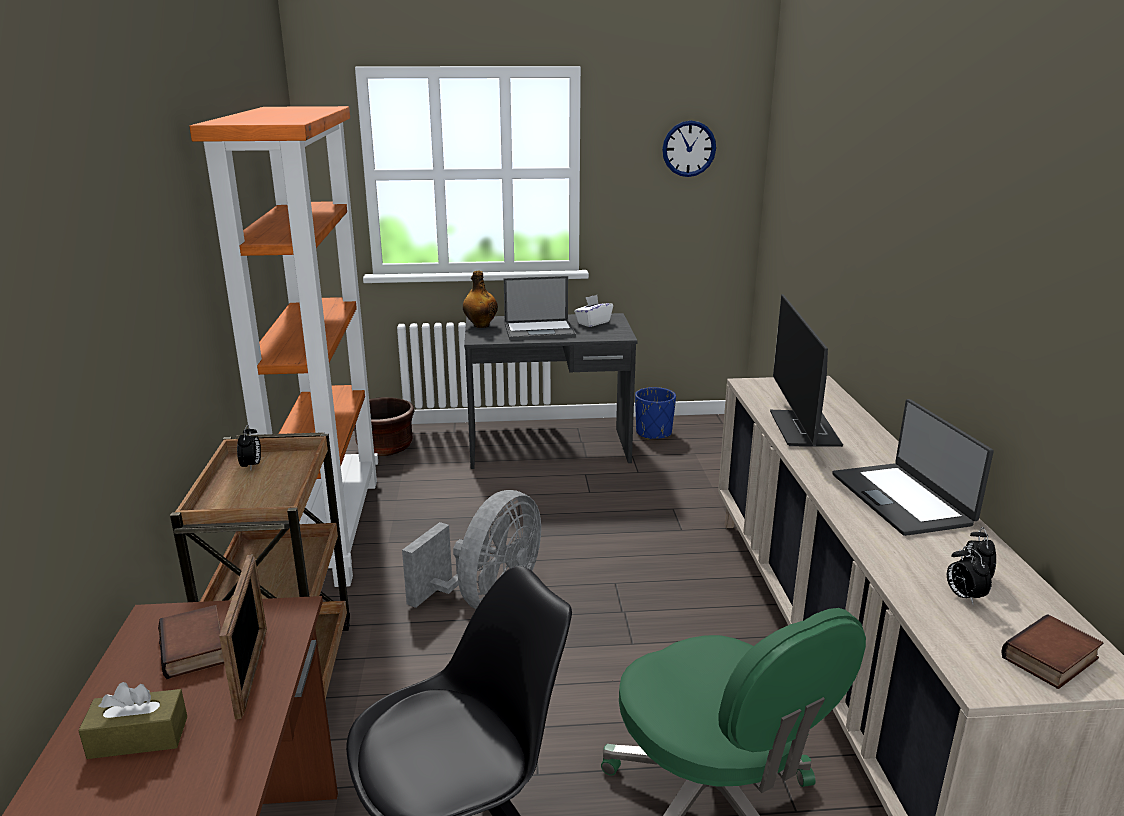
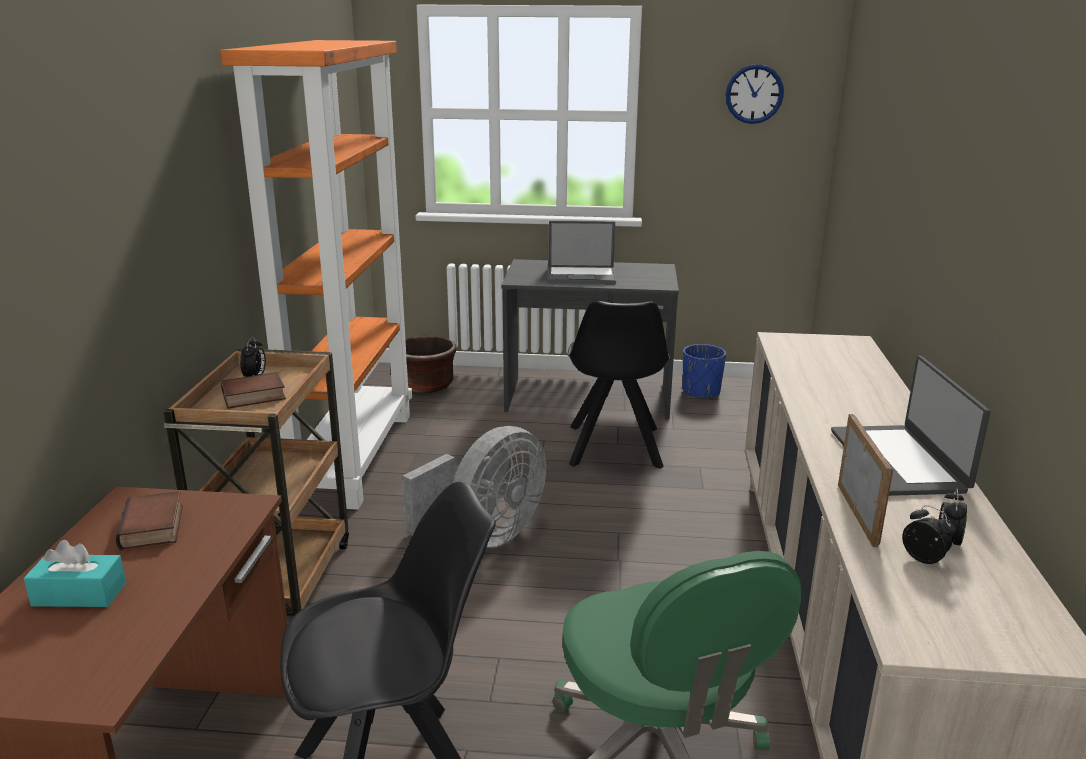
camera: 10 degrees right, 0 degrees up
brown tissue box [78,682,187,759] -> turquoise tissue box [24,540,126,607]
picture frame [219,555,267,719] -> picture frame moved to [838,414,893,547]
bottle [463,271,498,328] -> none
white tissue box [574,295,613,327] -> none
monitor [770,294,843,447] -> none
alarm clock [947,546,992,605] -> alarm clock turned 150 degrees clockwise [902,505,956,566]
book [1001,614,1103,689] -> book moved to [221,372,286,409]
none -> black chair [568,301,670,469]

